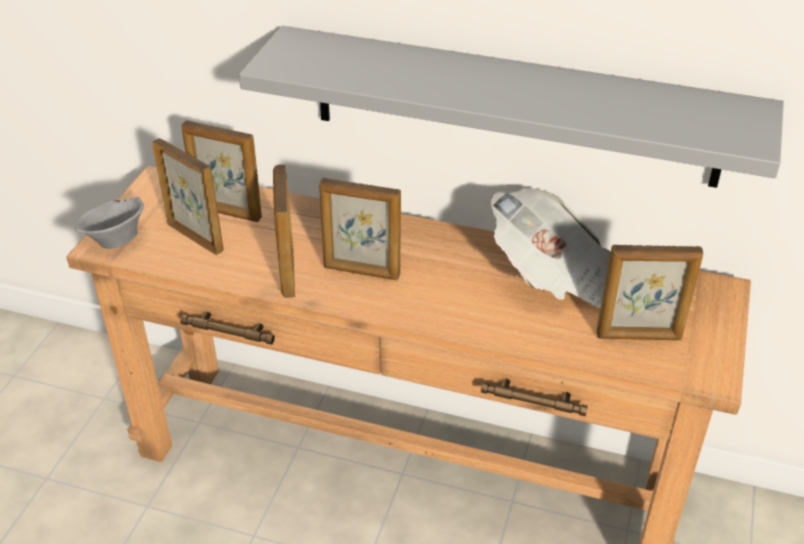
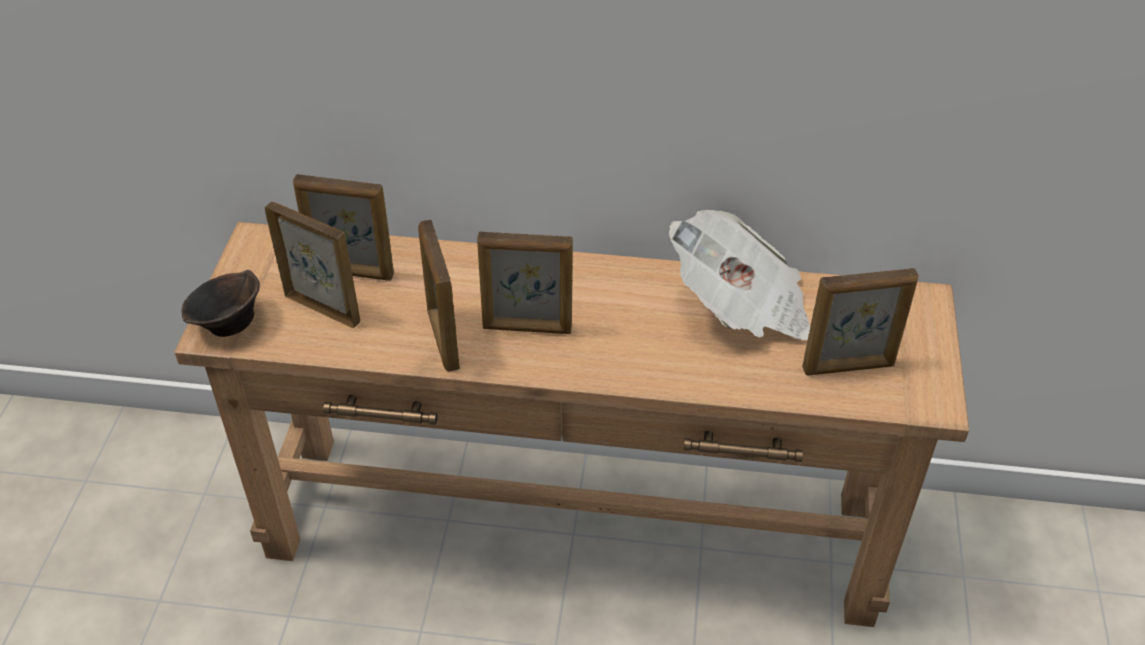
camera: 10 degrees left, 5 degrees up
grey bowl [75,197,144,249] -> brown bowl [182,270,260,337]
grey shelf [239,26,784,188] -> none

